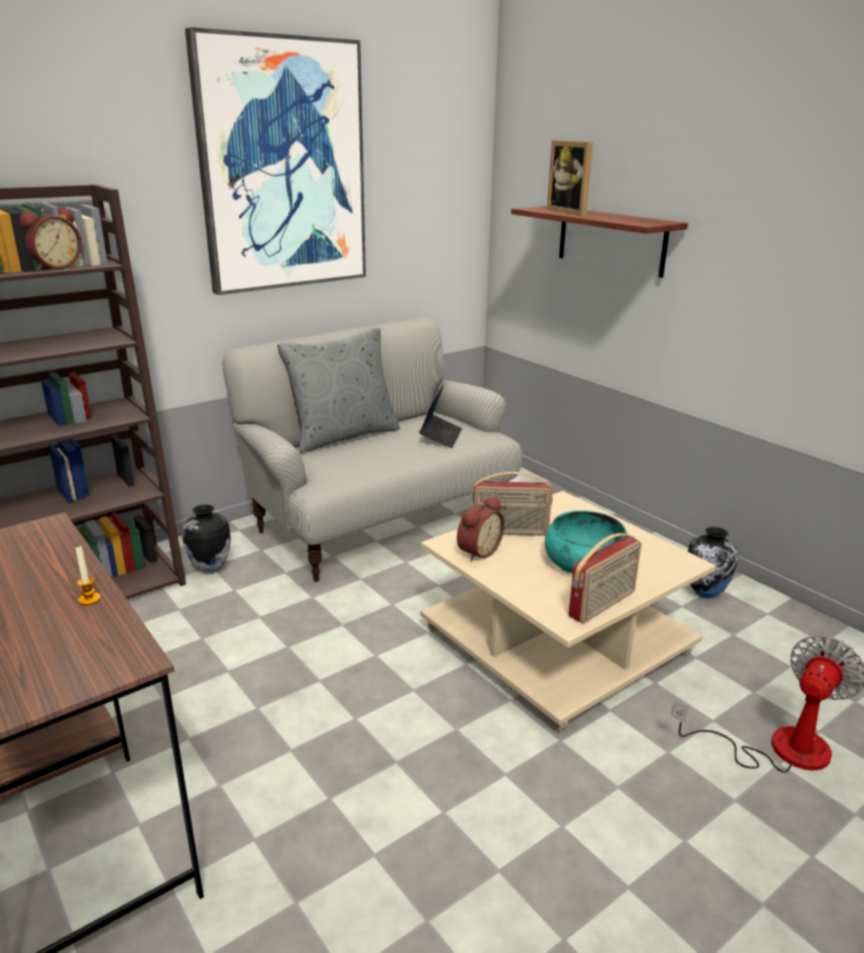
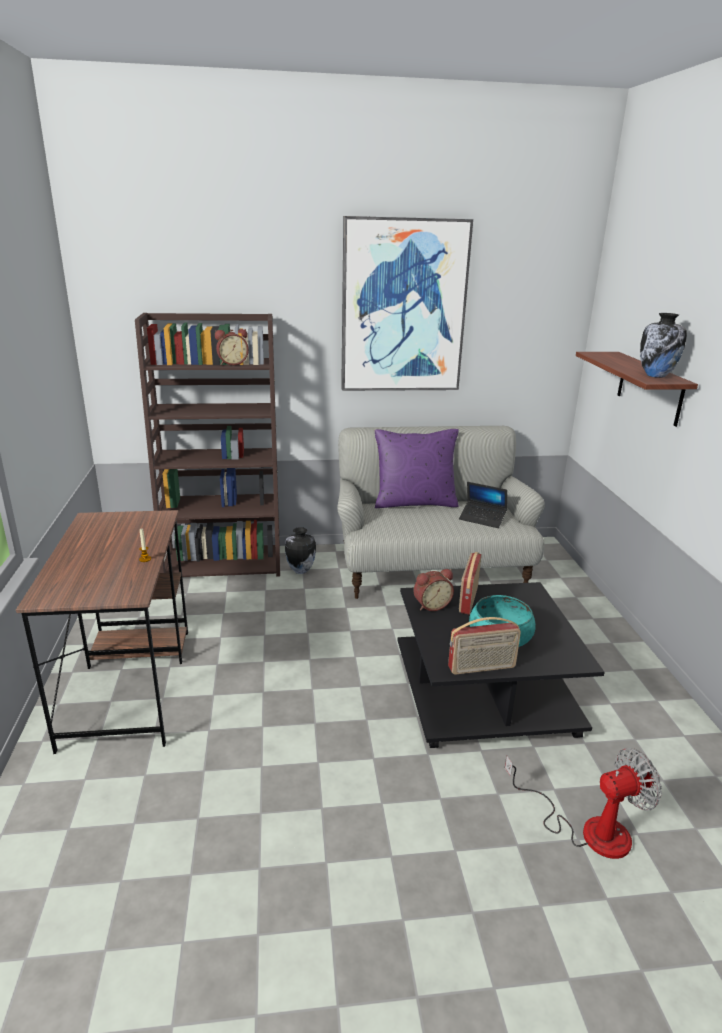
camera: 30 degrees right, 0 degrees up
grey pillow [277,328,400,453] -> purple pillow [375,429,459,508]
laptop [419,385,462,448] -> laptop turned 75 degrees clockwise [459,482,507,528]
beige coffee table [420,491,716,732] -> black coffee table [397,582,605,748]
radio [472,472,553,536] -> radio turned 75 degrees clockwise [459,552,482,615]
picture frame [547,140,593,216] -> none
vase [688,527,738,598] -> vase moved to [640,313,687,378]

